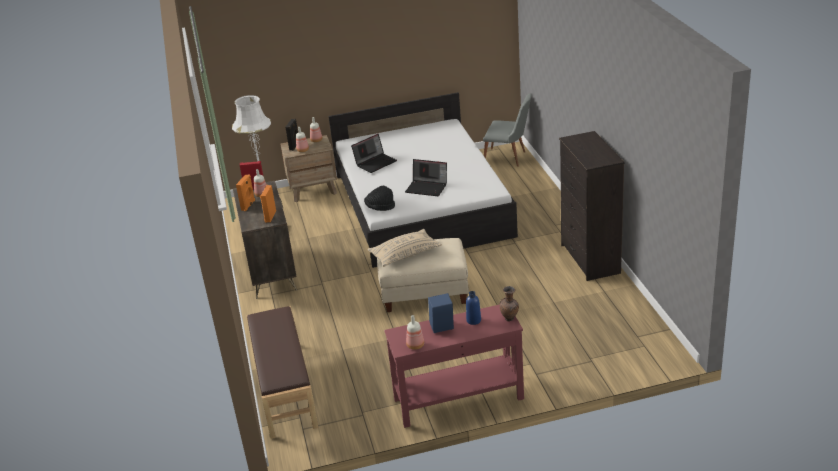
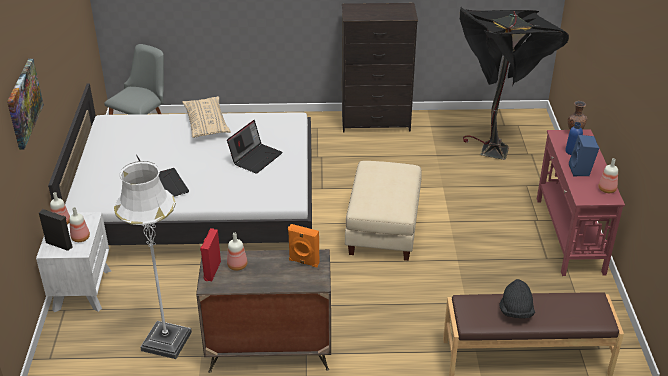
camera: 80 degrees left, 5 degrees up
orange speaker [236,174,255,211] -> none
brown nightstand [281,135,337,202] -> white nightstand [36,212,111,312]
black hat [364,186,395,211] -> black hat moved to [499,279,535,318]
beige pillow [368,229,442,267] -> beige pillow moved to [182,96,231,138]
none -> picture [7,59,44,150]
none -> black floor lamp [460,7,569,160]

